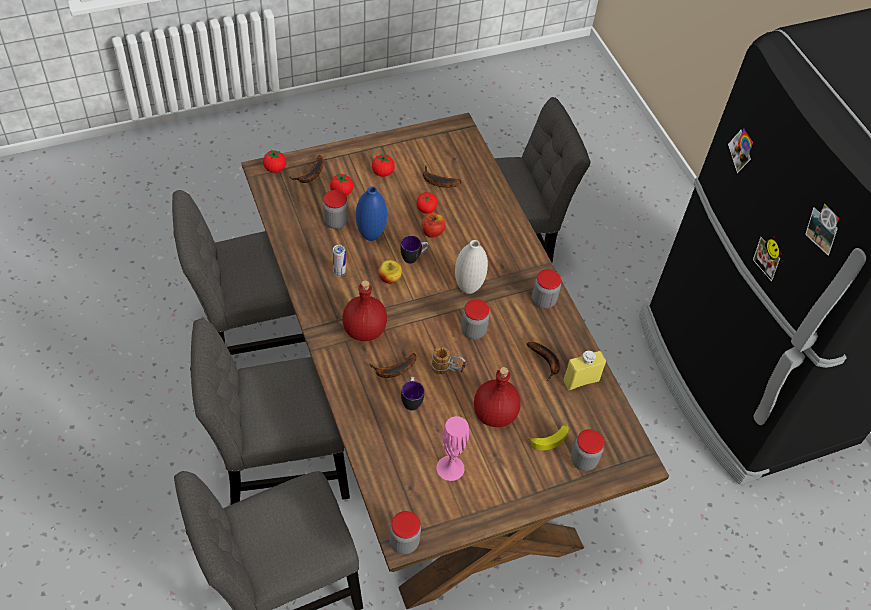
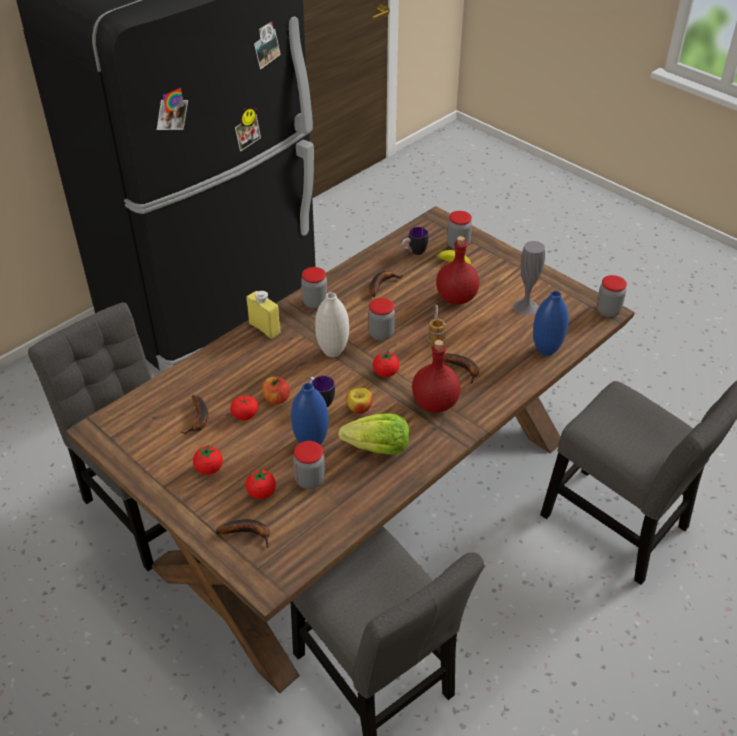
camera: 110 degrees left, 10 degrees down
grey chair [190,319,350,505] -> none
tomato [263,149,286,173] -> tomato moved to [373,350,399,377]
can [333,245,346,276] -> lettuce [338,413,410,455]
mug [401,377,424,411] -> mug moved to [402,227,428,255]
pink vase [436,416,469,481] -> grey vase [513,241,545,315]
yellow bottle [564,351,606,390] -> yellow bottle moved to [246,291,280,339]
none -> blue vase [533,291,569,356]

